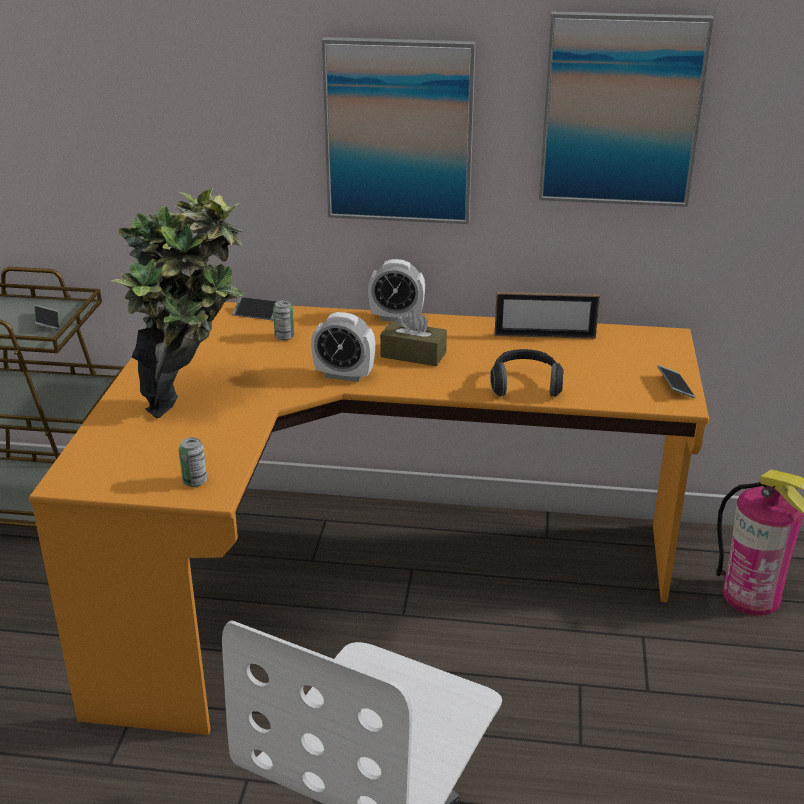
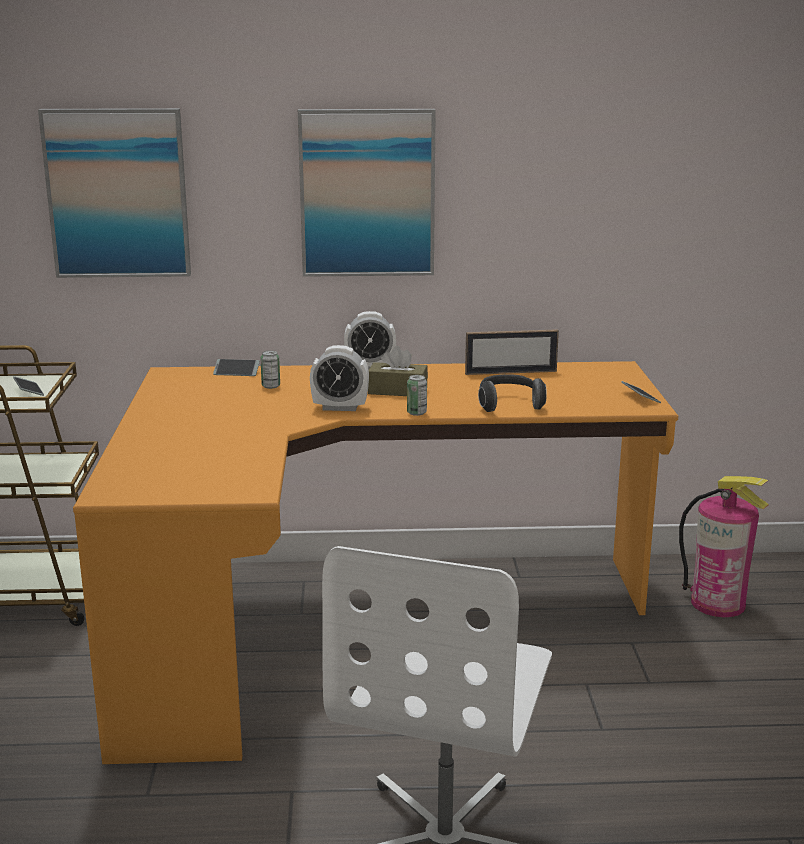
camera: 10 degrees left, 10 degrees down
potted plant [112,186,245,418] -> none
can [179,437,207,487] -> can moved to [407,375,427,416]
picture [539,11,714,207] -> picture moved to [38,108,191,278]

